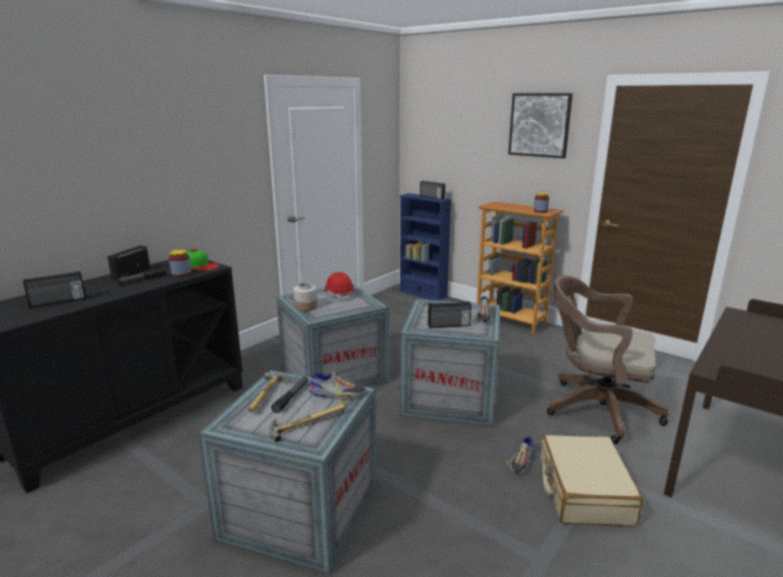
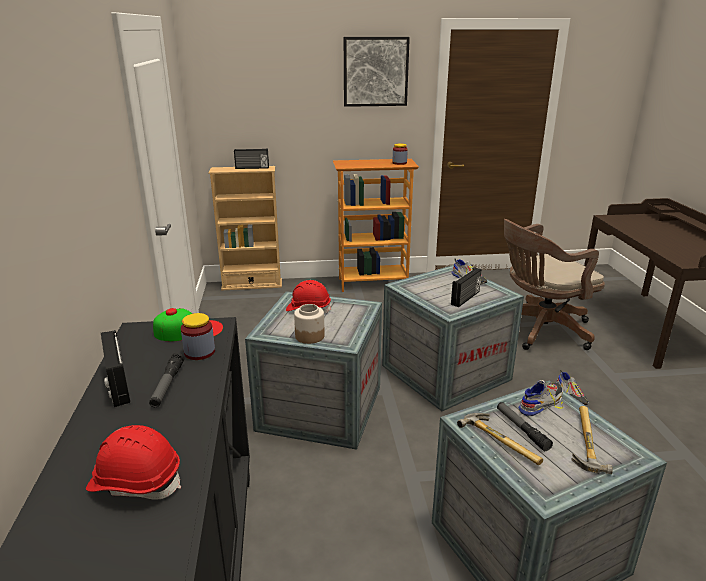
camera: 45 degrees left, 5 degrees up
radio [23,271,86,308] -> red hard hat [86,425,181,500]
blue bookcase [399,193,452,301] -> beige bookcase [209,166,282,290]
beige suitcase [541,435,643,526] -> none

